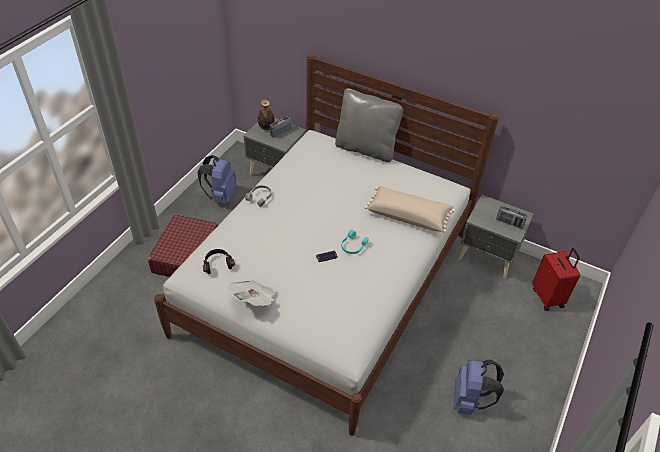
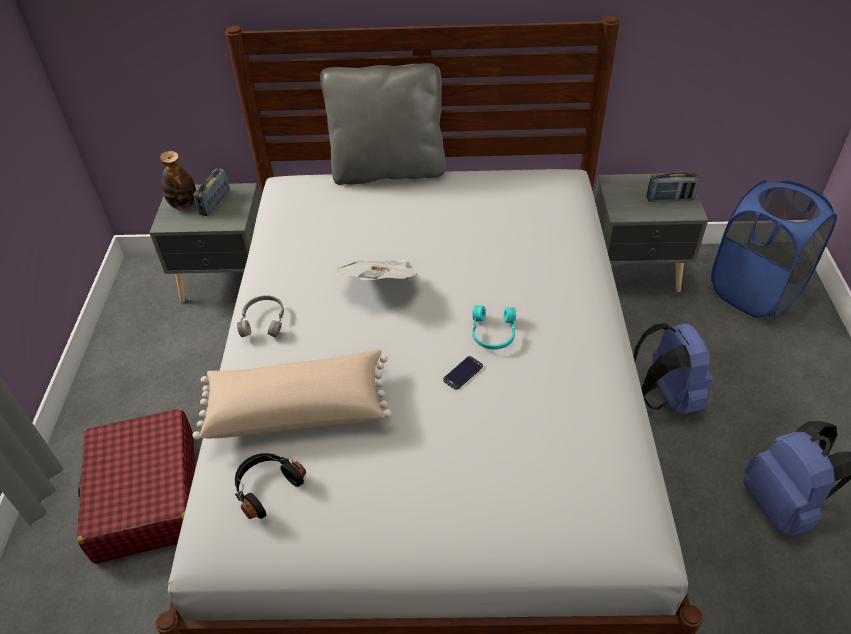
camera: 25 degrees left, 0 degrees up
blue backpack [198,155,237,204] -> blue backpack moved to [633,323,713,414]
newspaper [229,280,277,306] -> newspaper moved to [337,259,418,280]
beige pillow [364,186,455,233] -> beige pillow moved to [193,349,392,440]
red suitcase [532,248,580,311] -> blue laundry basket [711,180,837,319]

